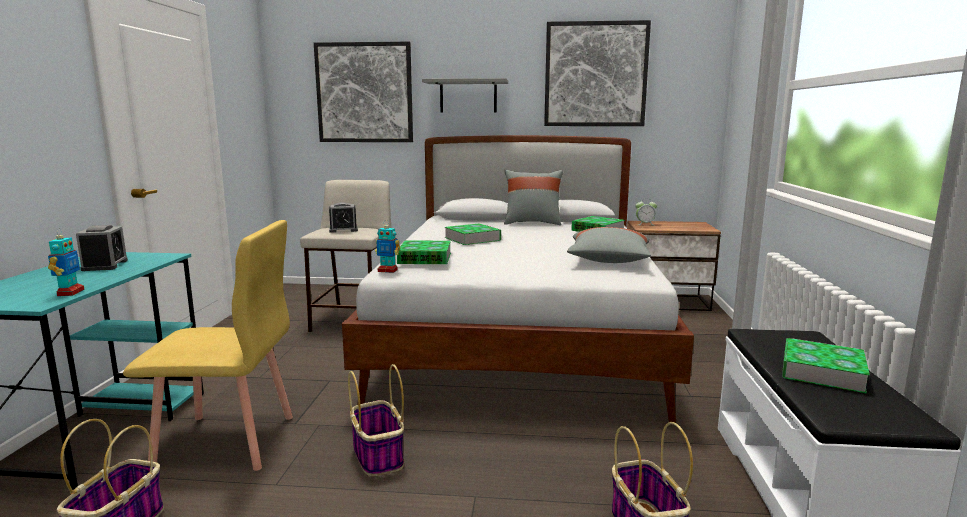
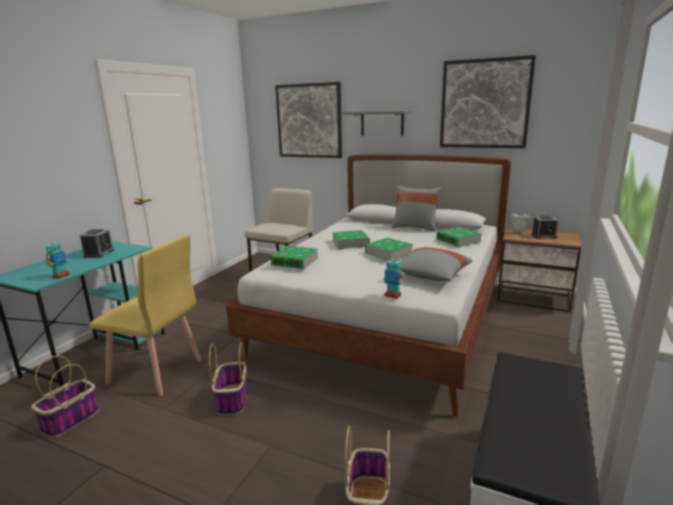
camera: 20 degrees right, 5 degrees up
alarm clock [329,202,358,233] -> alarm clock moved to [531,215,558,239]
toy robot [375,220,400,273] -> toy robot moved to [383,255,404,299]
book [782,338,870,394] -> book moved to [365,238,413,260]

